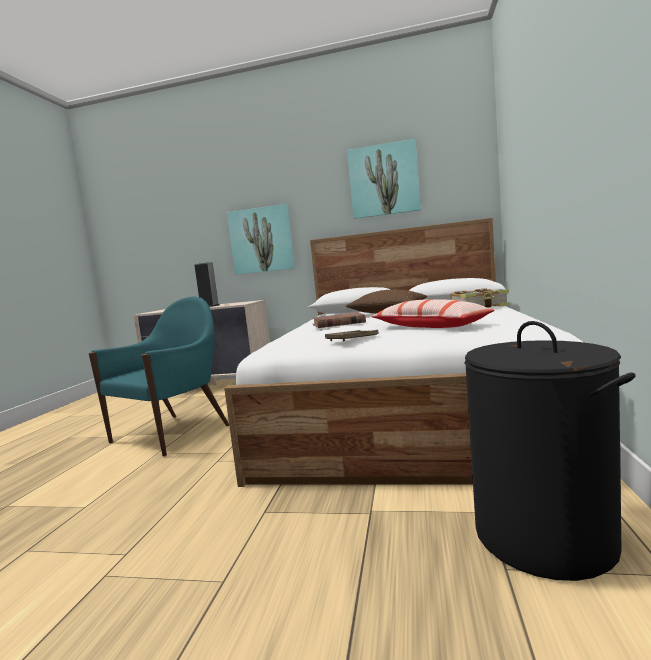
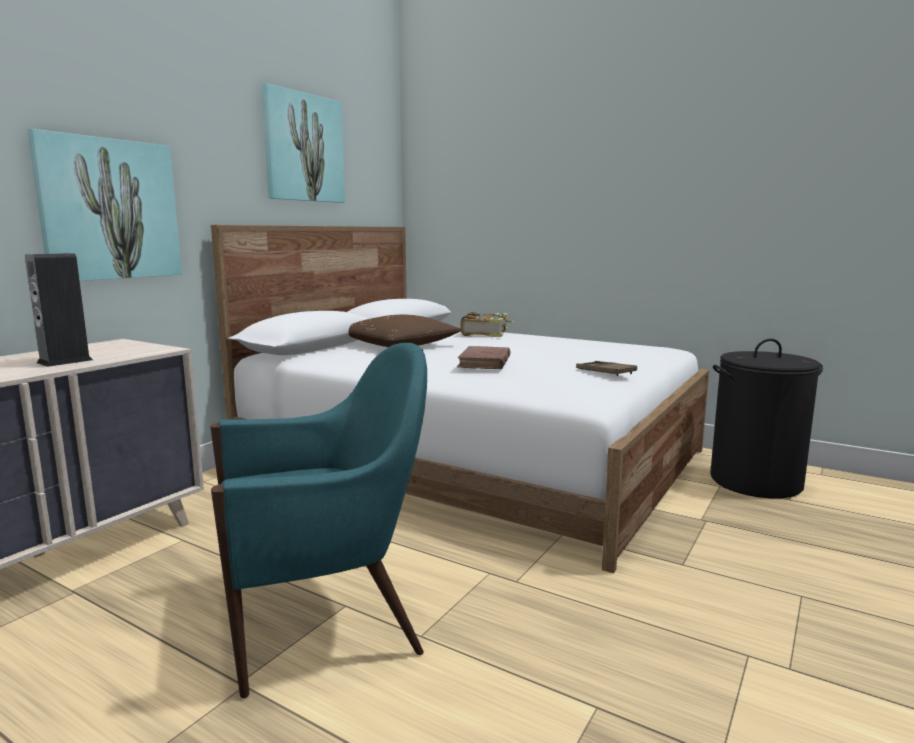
camera: 70 degrees left, 5 degrees up
turquoise armchair [89,297,229,456] -> turquoise armchair turned 105 degrees clockwise [210,343,427,698]
pillow [371,299,495,328] -> none

